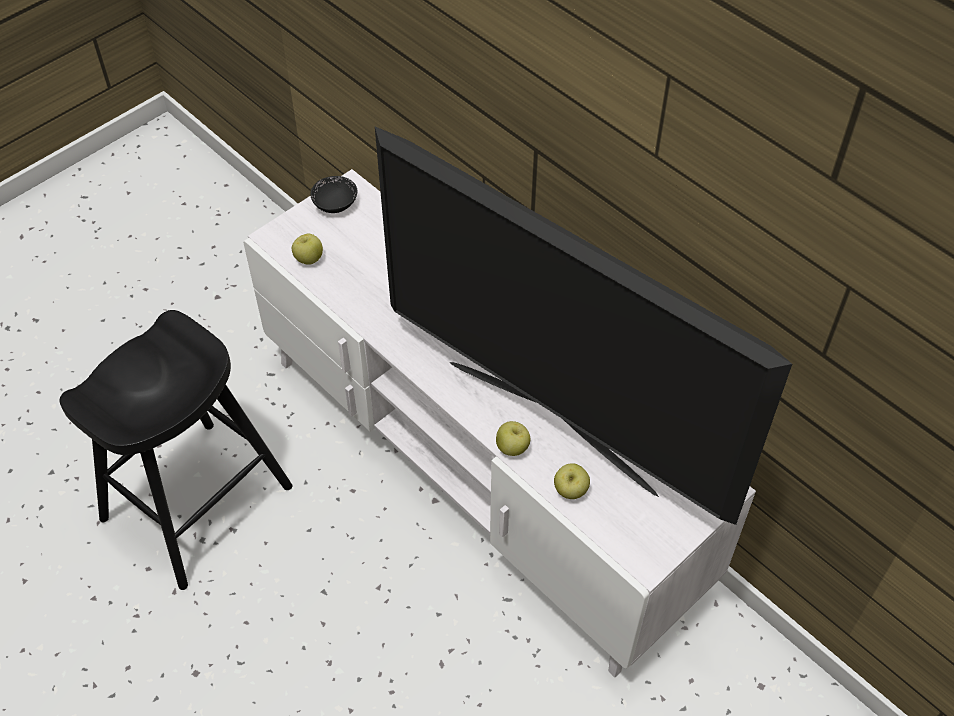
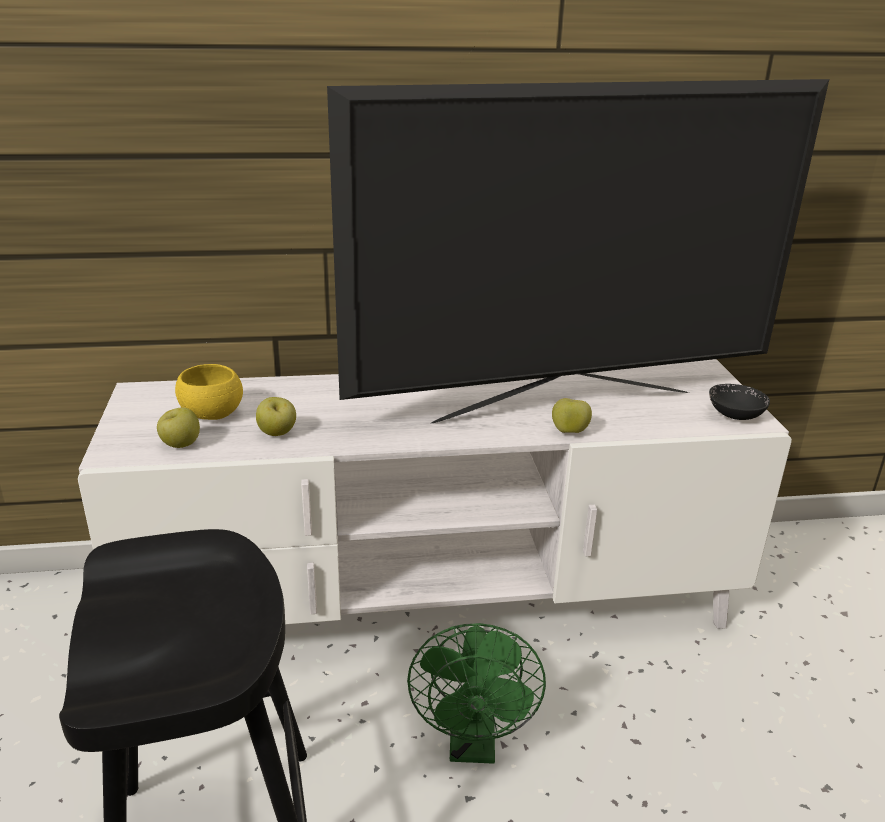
camera: 55 degrees left, 25 degrees down
black bowl [310,176,358,213] -> black bowl moved to [709,384,770,420]
apple [554,463,590,499] -> apple moved to [256,397,296,436]
none -> yellow bowl [175,364,243,420]
none -> green fan [407,623,546,764]

